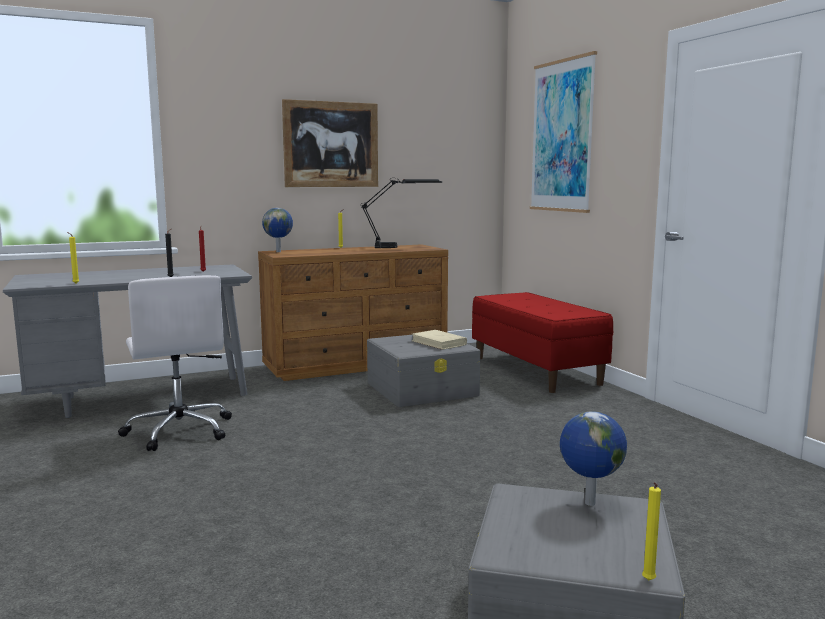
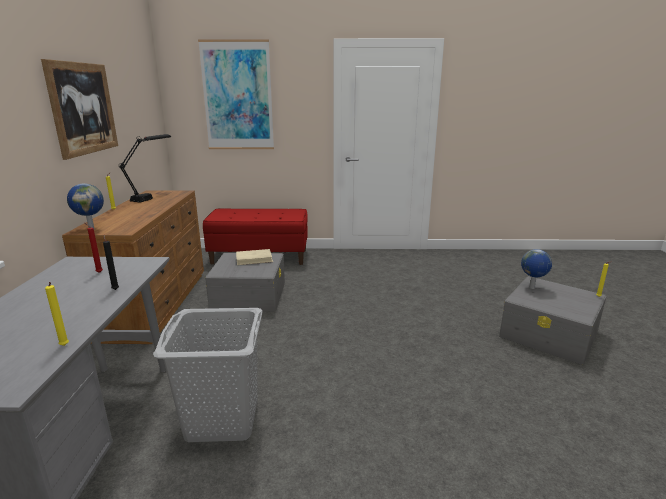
camera: 65 degrees left, 10 degrees up
white office chair [118,275,232,451] -> grey laundry basket [153,308,263,443]

